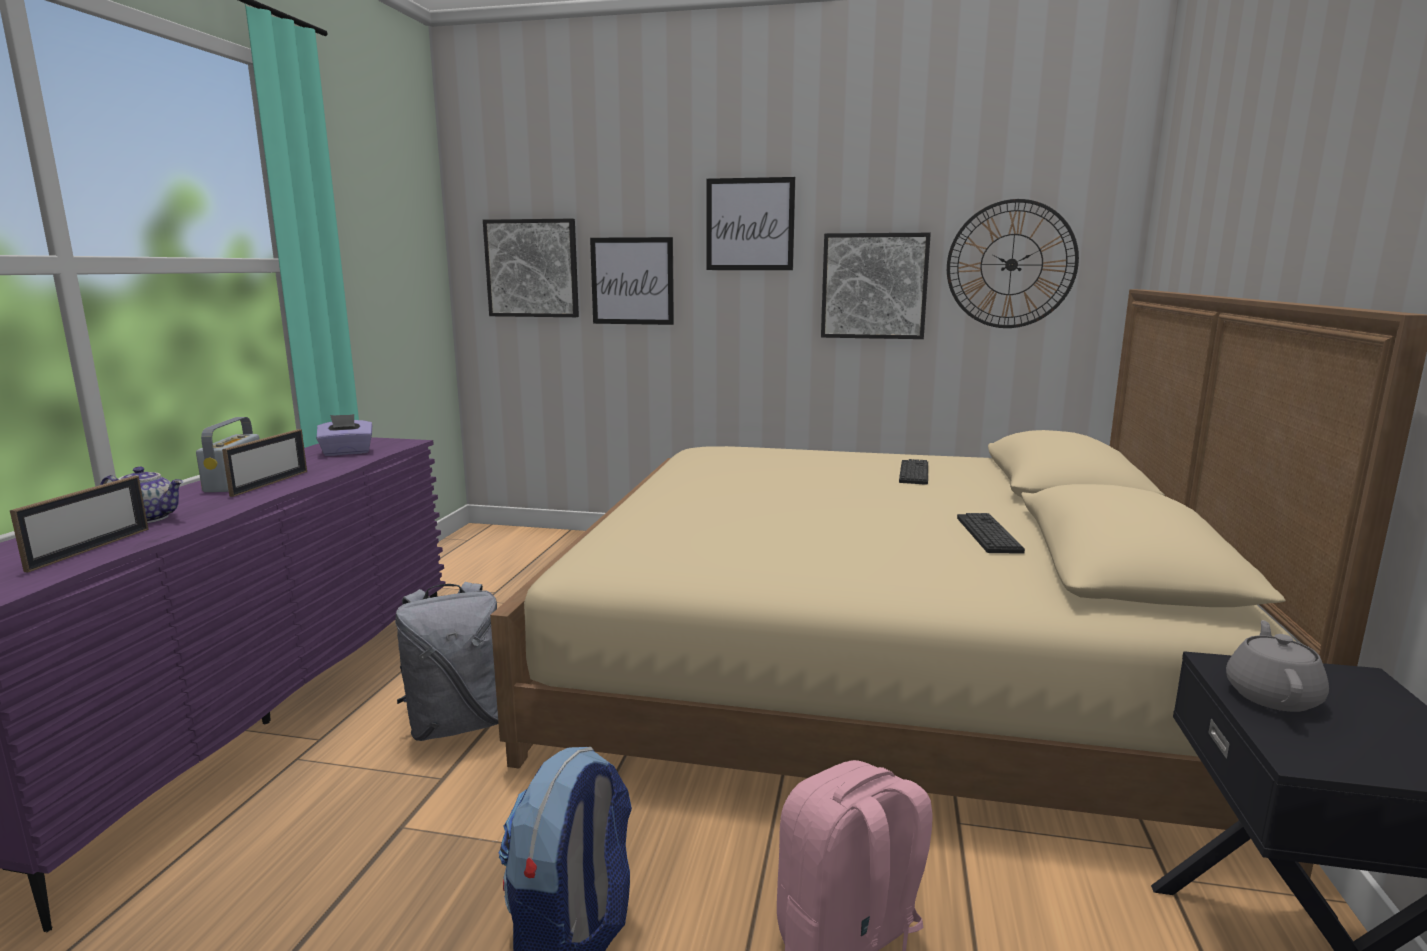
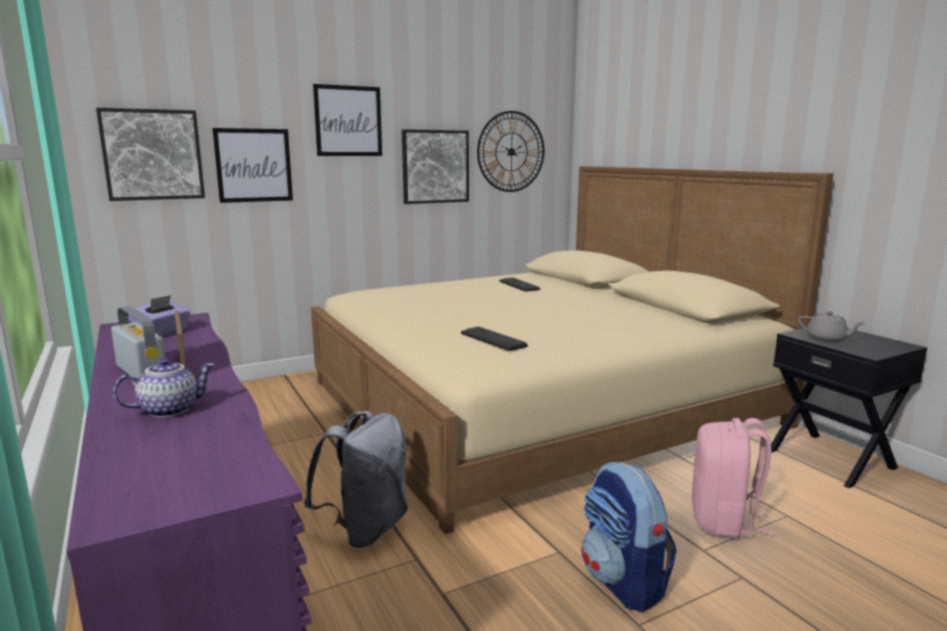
camera: 40 degrees left, 0 degrees up
picture frame [10,476,149,572] -> none
keyboard [957,513,1025,553] -> keyboard moved to [461,326,527,351]
grey teapot [1226,620,1329,712] -> grey teapot turned 150 degrees clockwise [798,311,864,343]

